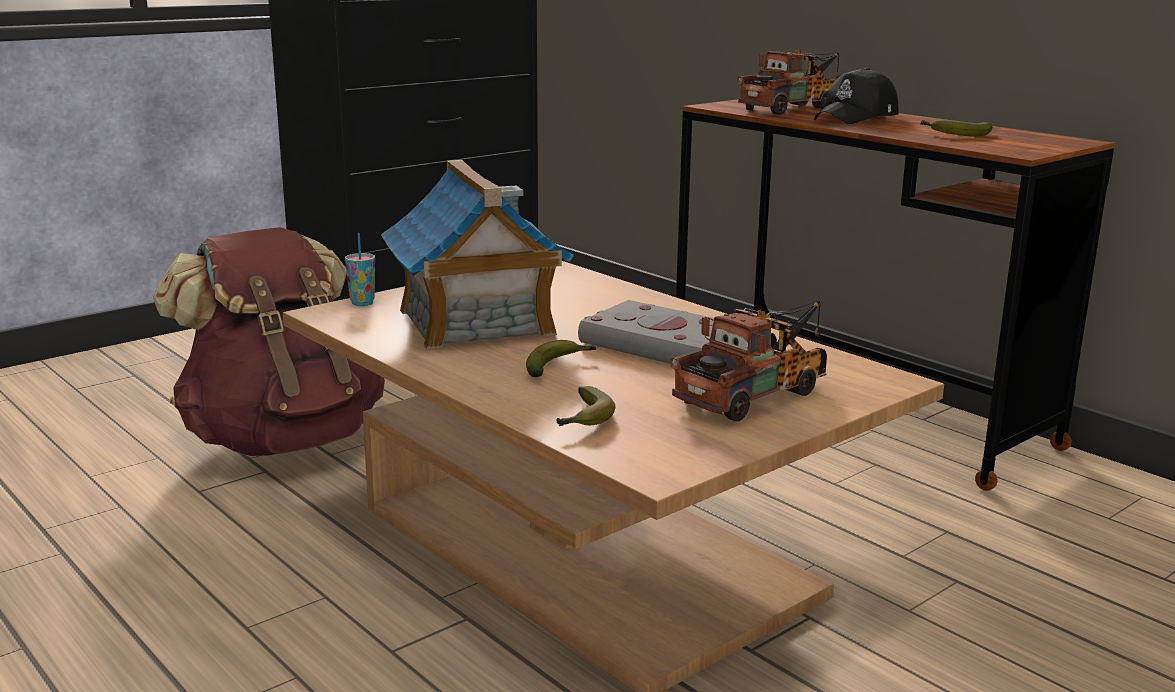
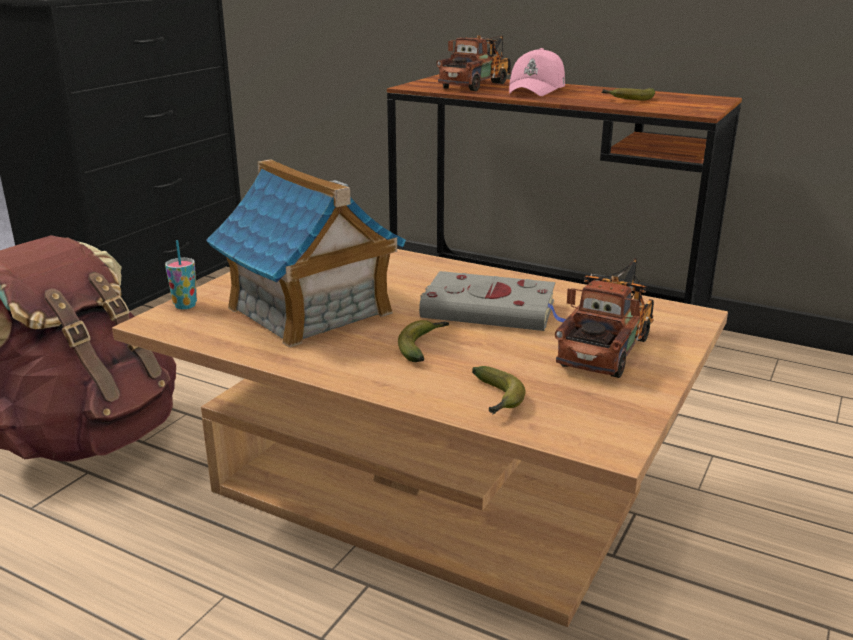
camera: 20 degrees left, 5 degrees up
black cap [814,68,899,124] -> pink cap [509,48,565,96]

